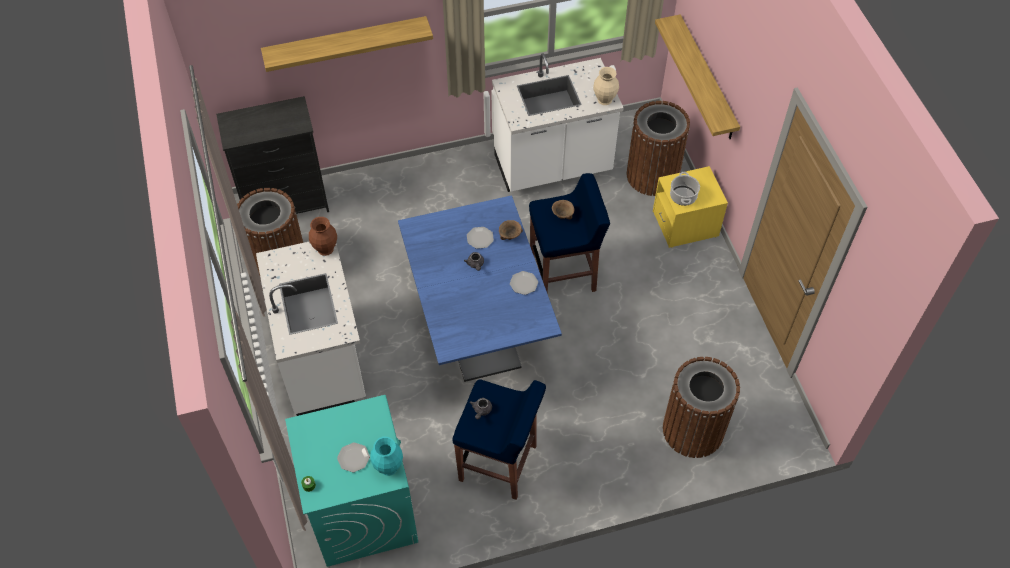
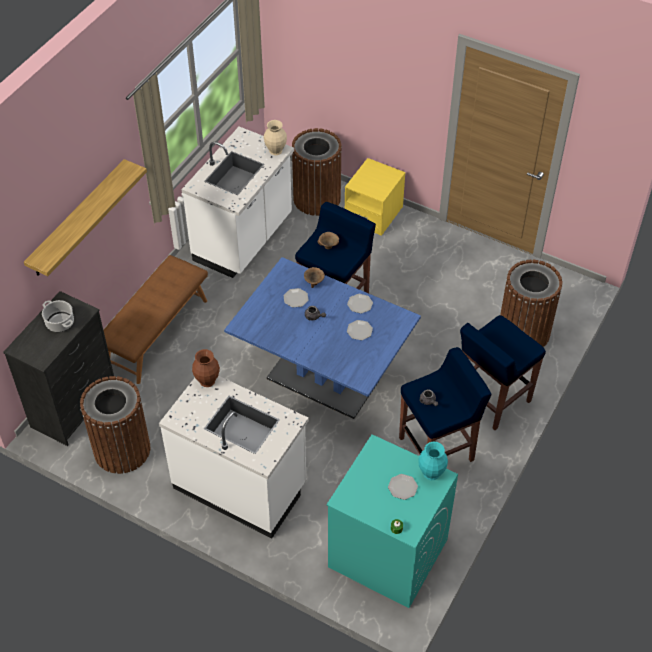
camera: 45 degrees left, 5 degrees down
shelf [655,14,740,139] -> none
cooking pot [670,172,700,206] -> cooking pot moved to [42,300,74,332]
none -> brown bench [103,255,208,384]
none -> plate [347,320,373,340]
none -> blue stool [460,315,546,430]

